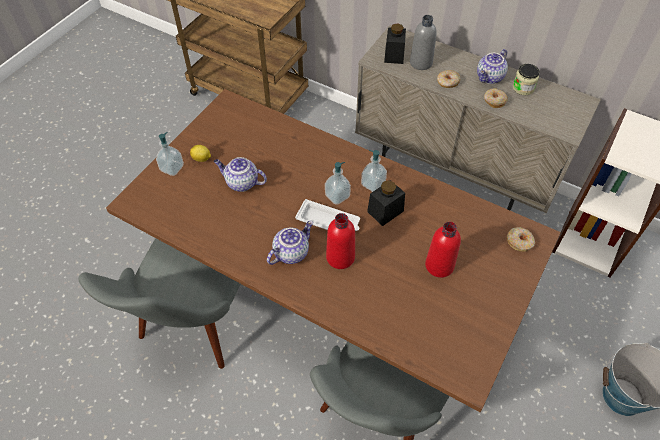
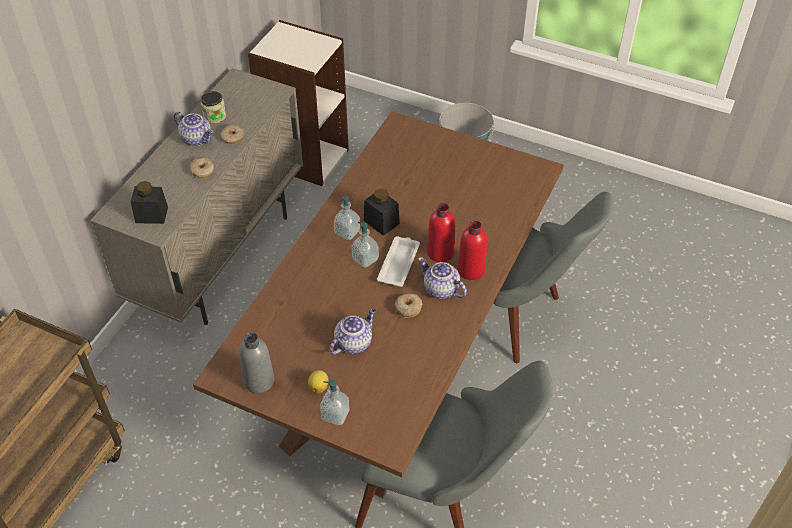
camera: 95 degrees left, 5 degrees down
teapot [214,157,267,192] -> teapot turned 150 degrees counterclockwise [329,309,376,355]
grey bottle [410,15,437,70] -> grey bottle moved to [239,333,274,393]
red bottle [425,222,461,278] -> red bottle moved to [457,220,487,280]
donut [507,227,535,252] -> donut moved to [395,294,423,318]

